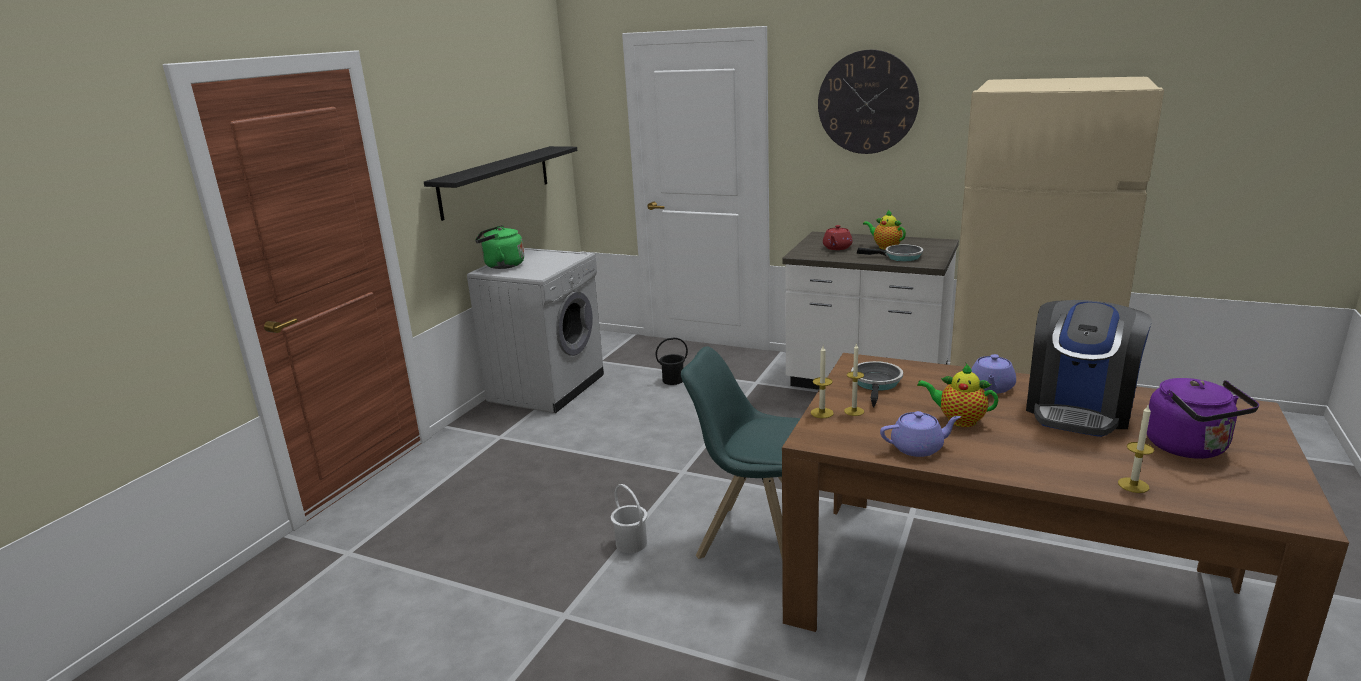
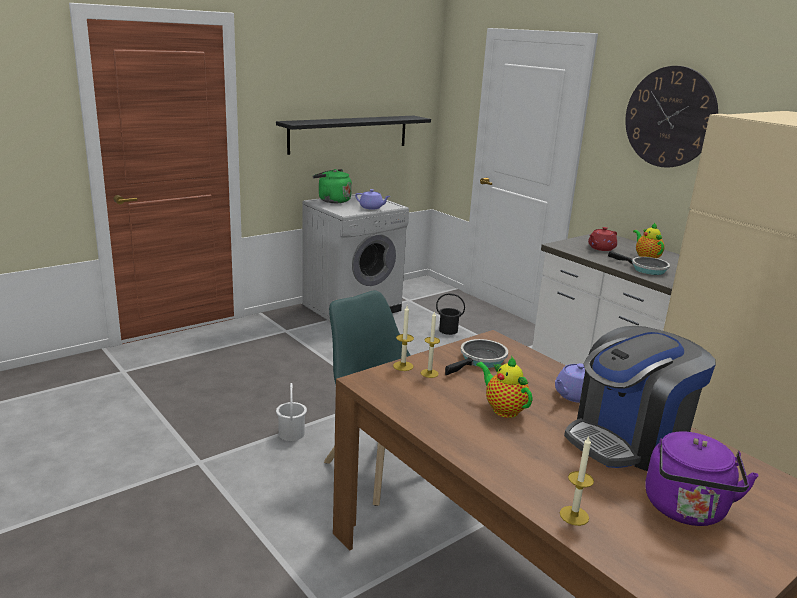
camera: 25 degrees right, 0 degrees up
purple teapot [880,411,961,457] -> purple teapot moved to [355,189,390,210]

